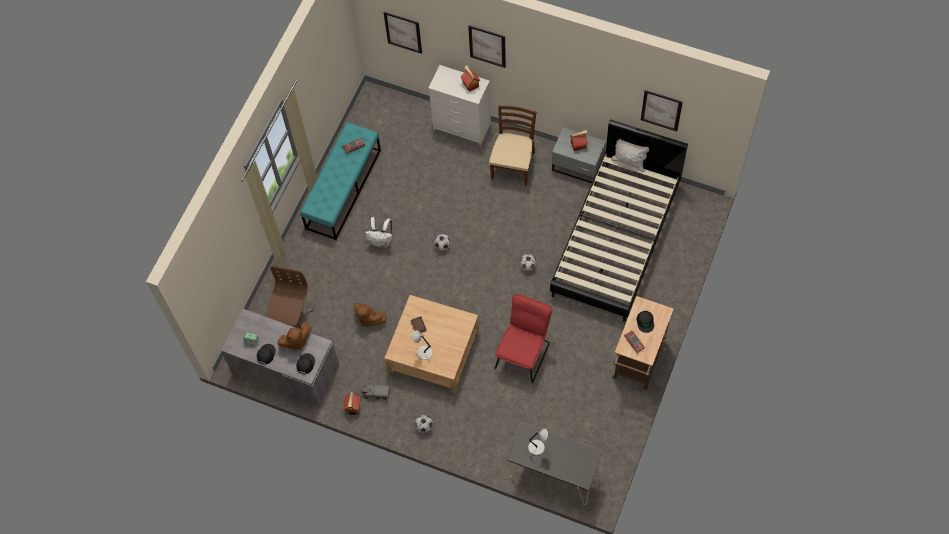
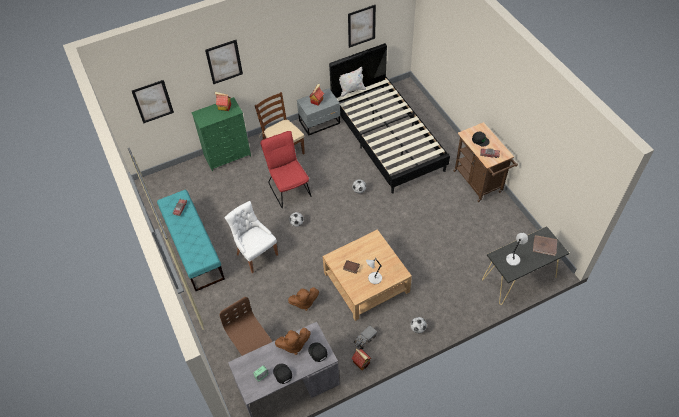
camera: 50 degrees left, 10 degrees down
brown plush toy [278,322,312,351] -> brown plush toy turned 60 degrees clockwise [275,328,311,355]
white backpack [365,217,392,247] -> white chair [225,201,278,273]
white dresser [428,65,491,146] -> green dresser [191,97,251,171]
red chair [495,294,553,383] -> red chair moved to [260,131,312,208]
none -> brown book [533,235,557,256]

